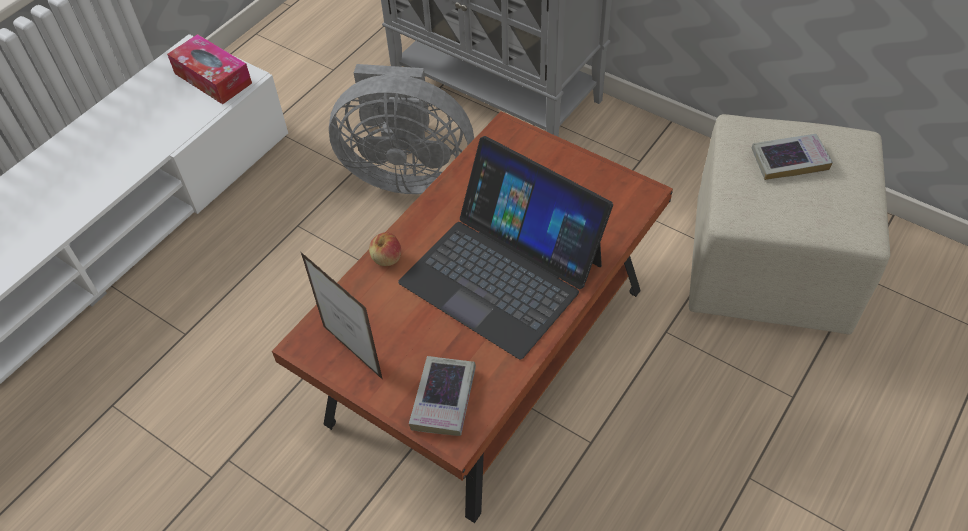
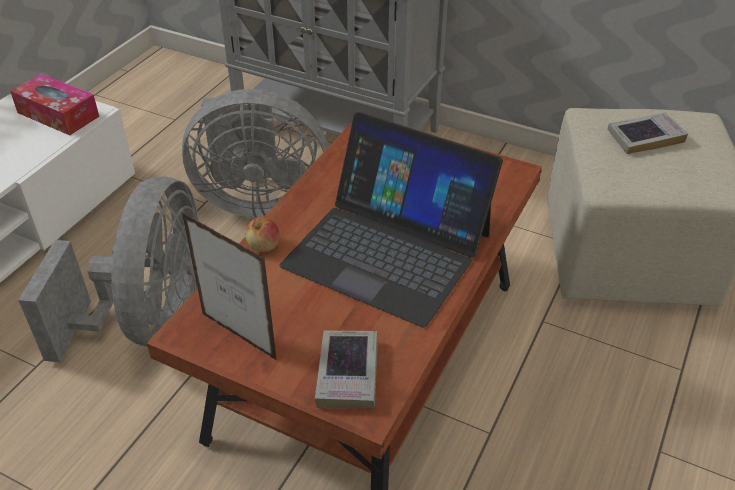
camera: 10 degrees left, 10 degrees down
none -> grey fan [19,176,199,362]

